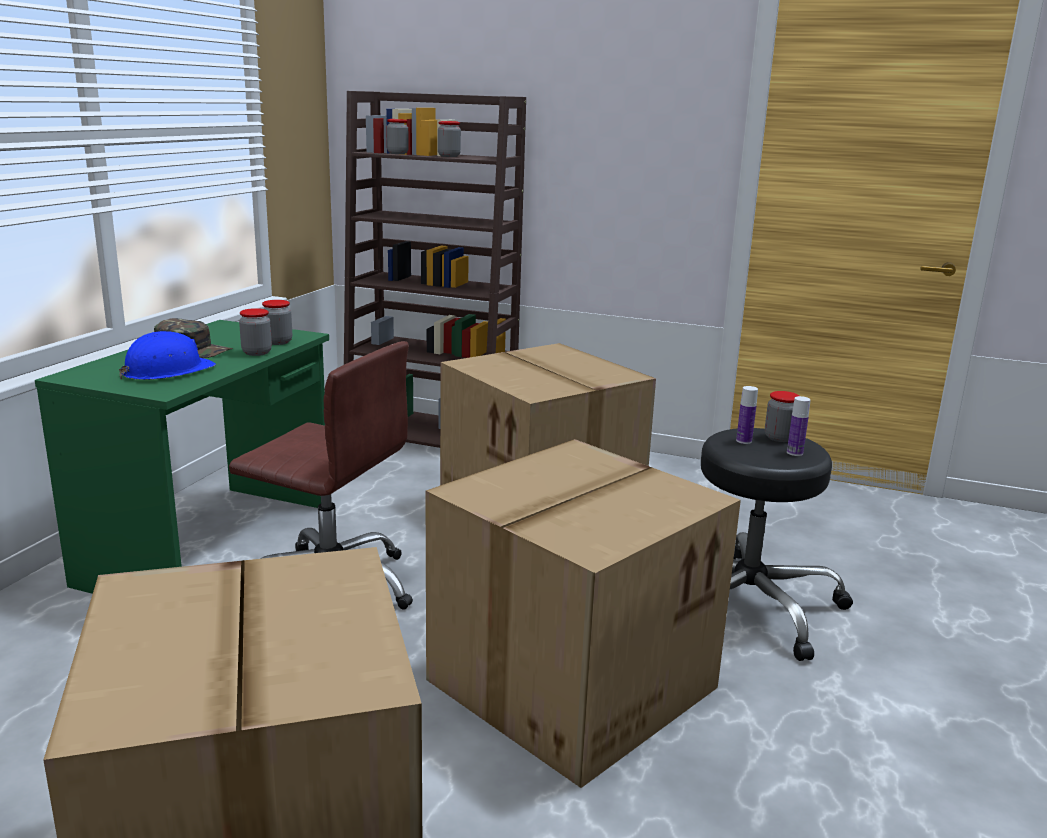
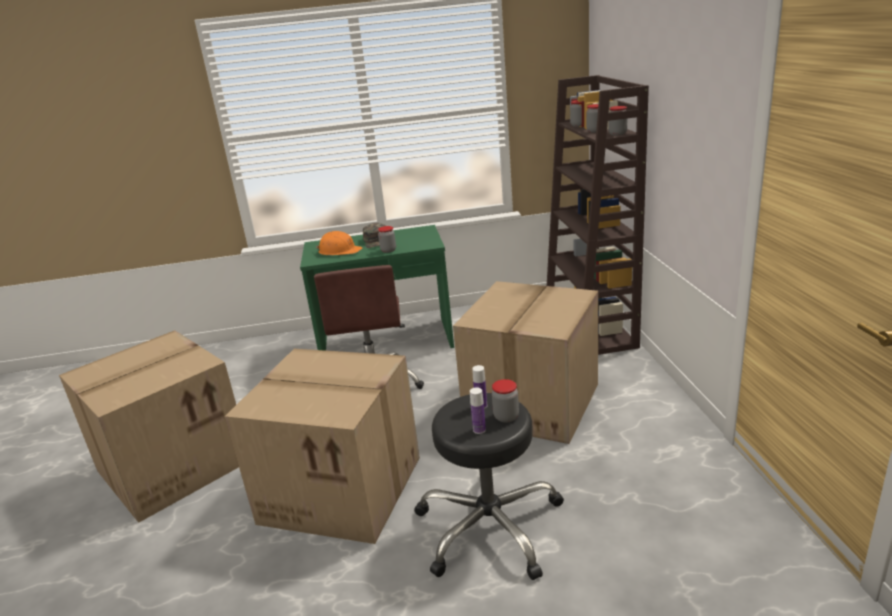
camera: 65 degrees right, 5 degrees up
blue hard hat [119,331,216,380] -> orange hard hat [316,231,362,255]
jar [262,300,292,345] -> jar moved to [608,106,627,135]

